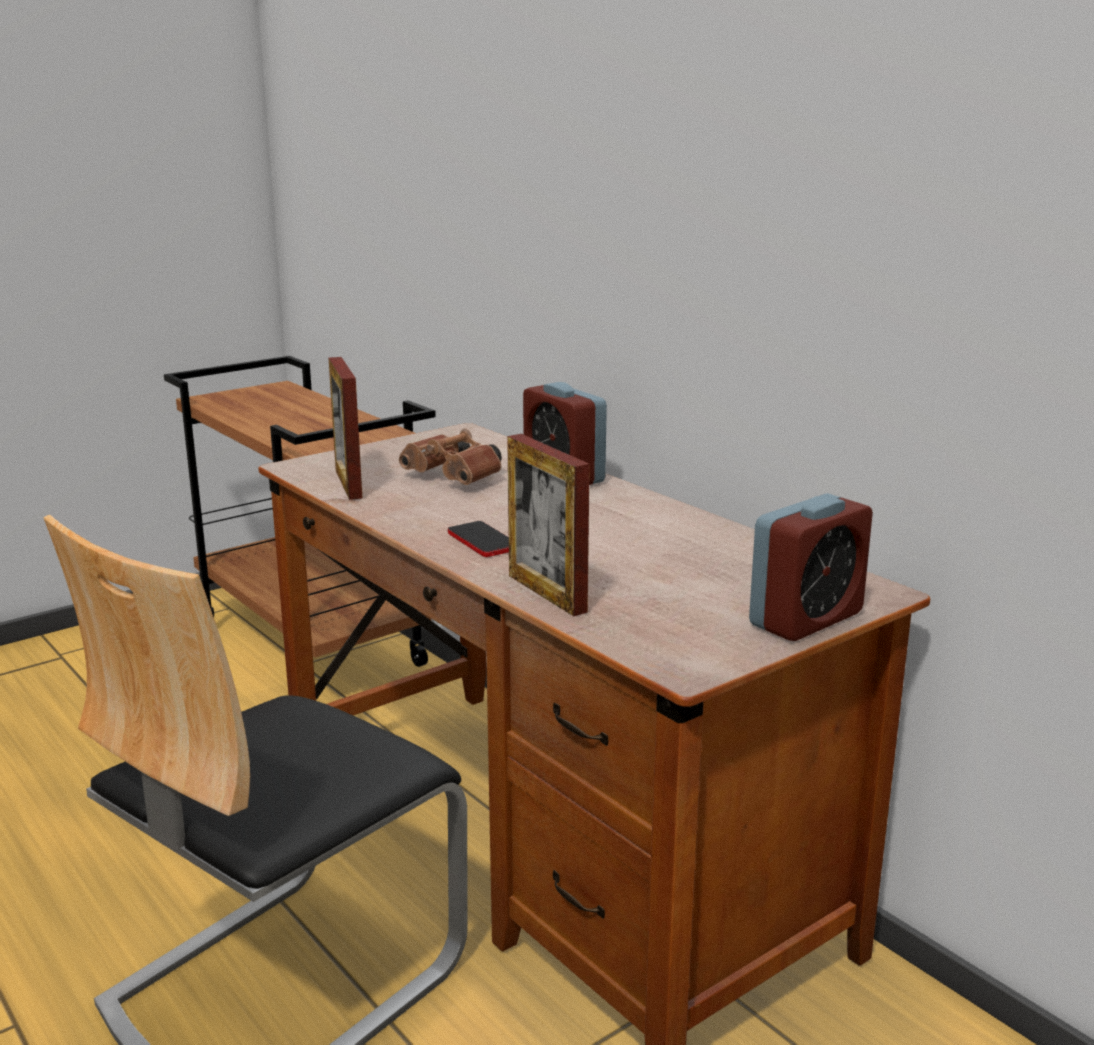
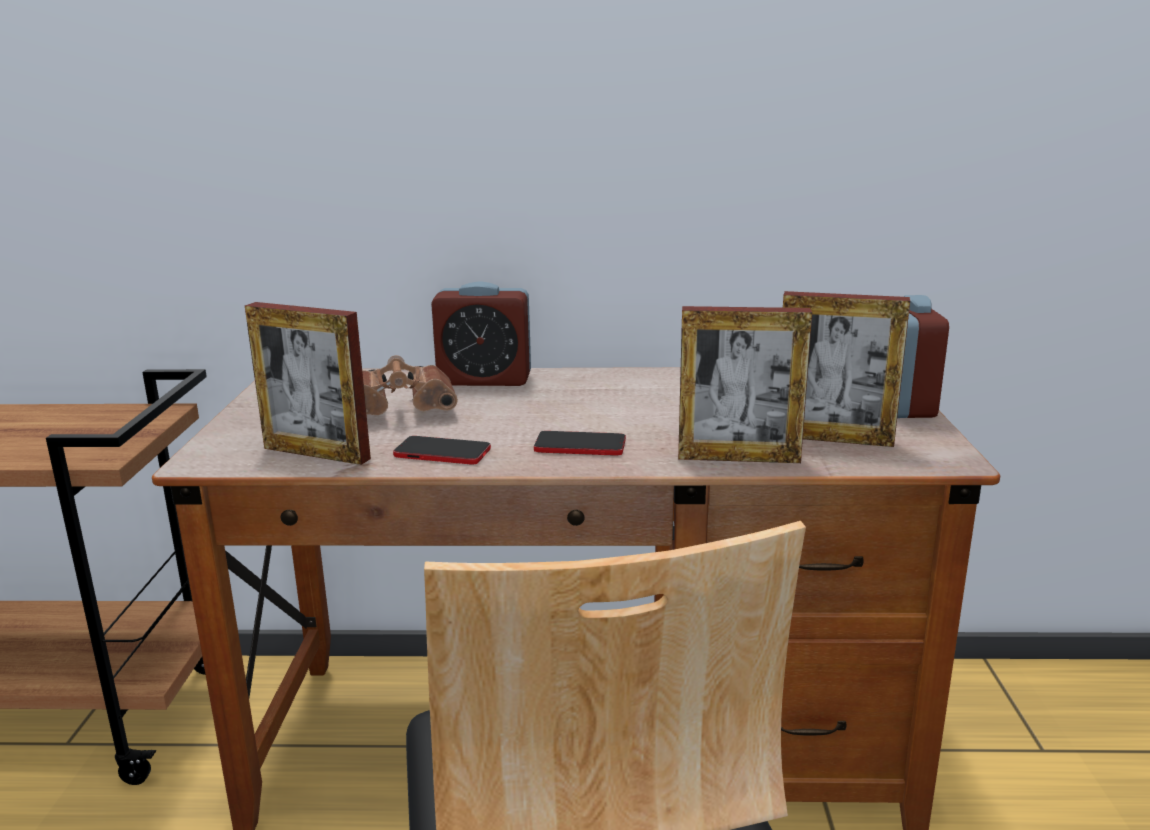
camera: 50 degrees left, 0 degrees up
none -> phone [393,436,491,464]
none -> picture frame [783,291,910,447]

